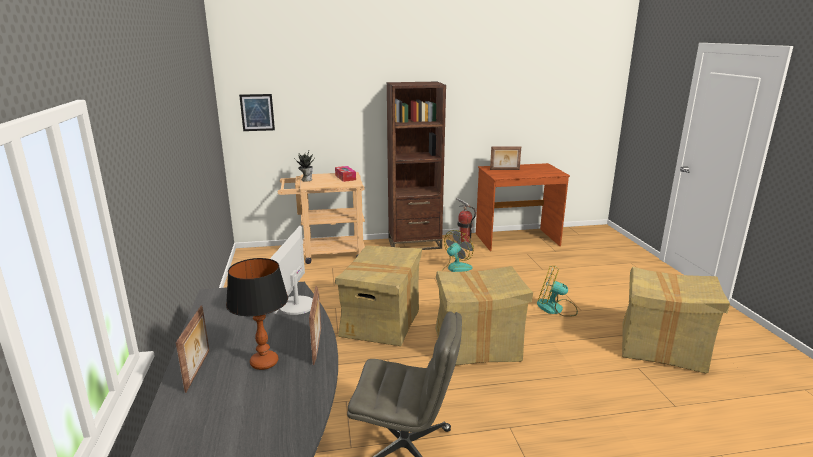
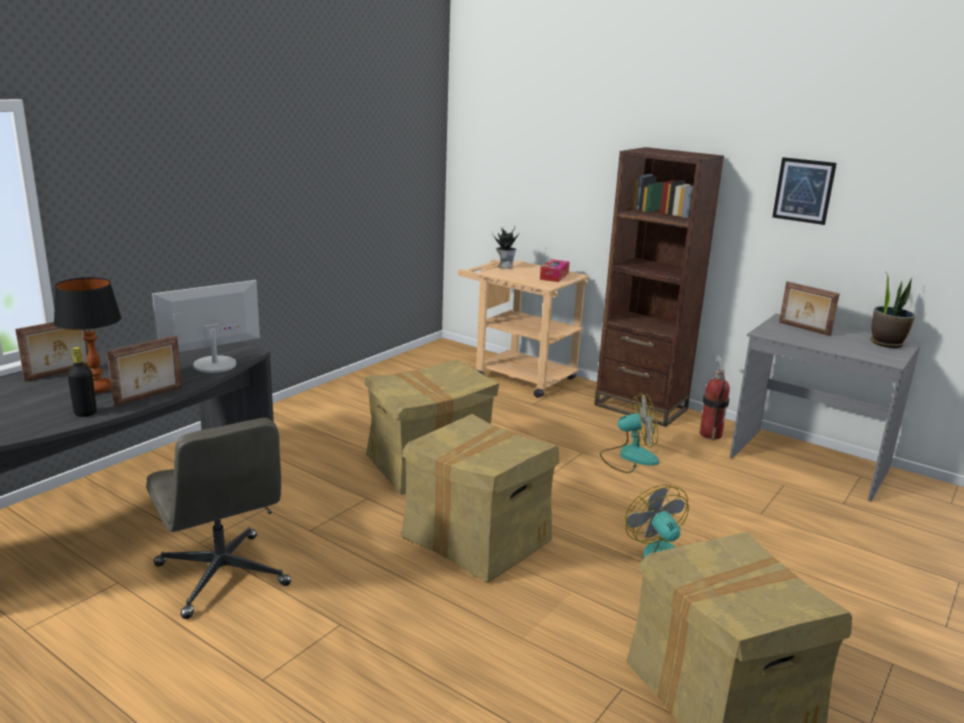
camera: 45 degrees right, 0 degrees up
picture [239,94,275,131] -> picture moved to [772,157,837,225]
brown desk [476,163,570,251] -> grey desk [730,314,921,502]
none -> black bottle [67,347,97,417]
none -> potted plant [871,274,915,348]

